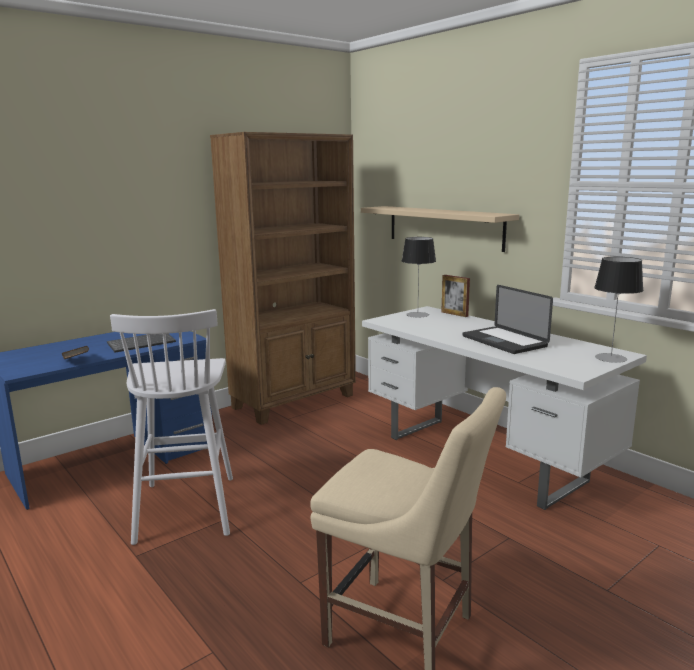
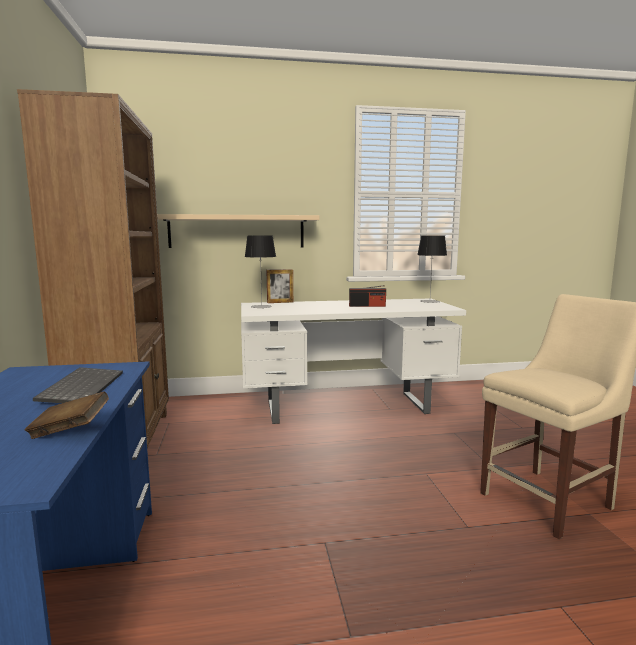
camera: 60 degrees left, 5 degrees down
white stool [110,309,233,545] -> none
laptop [462,285,553,354] -> radio [349,285,386,307]

